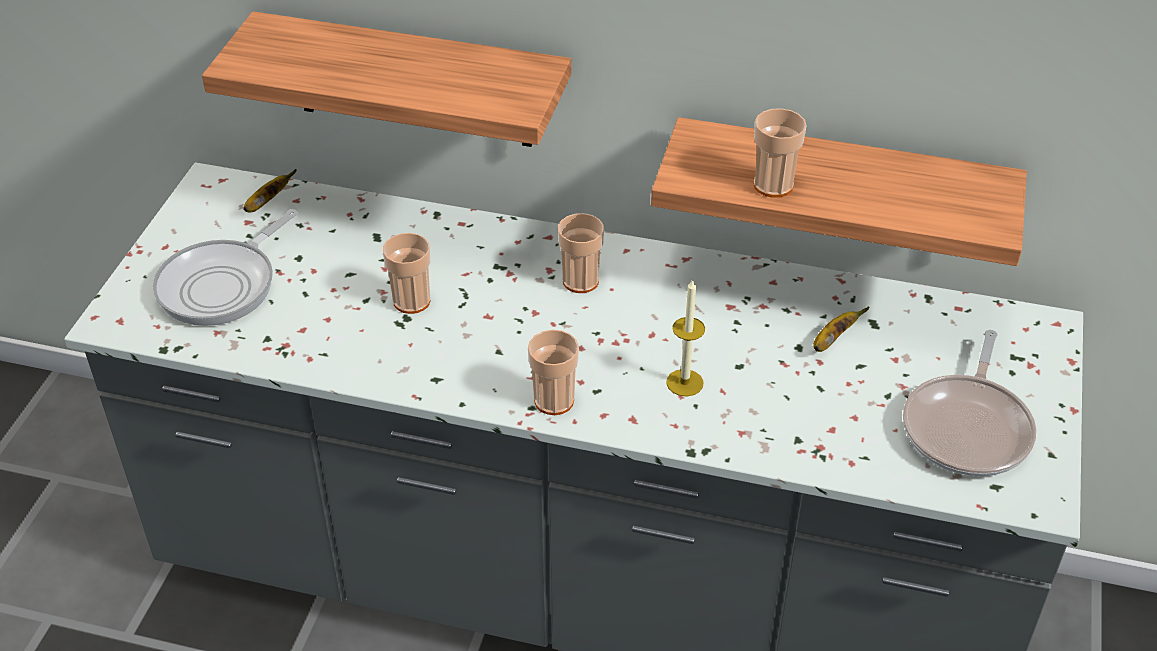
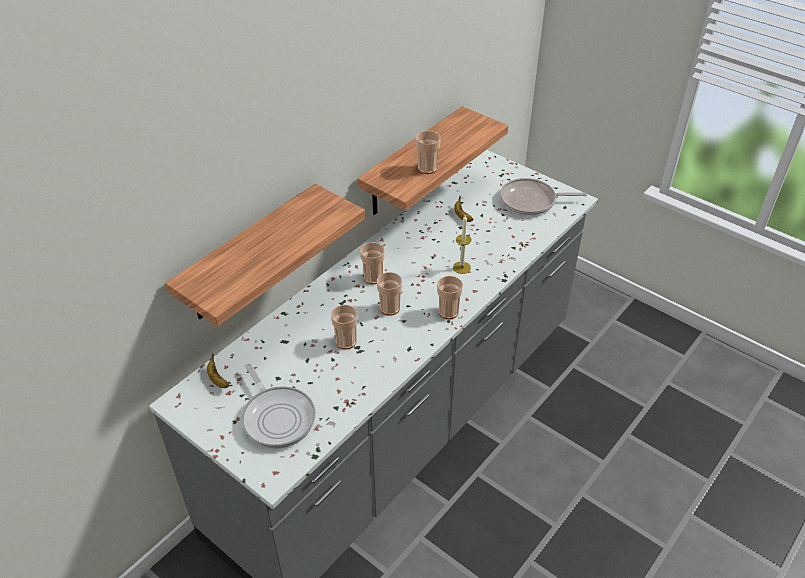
camera: 65 degrees left, 0 degrees up
frying pan [903,330,1037,476] -> frying pan turned 135 degrees clockwise [500,178,587,215]
none -> cup [377,272,402,316]

